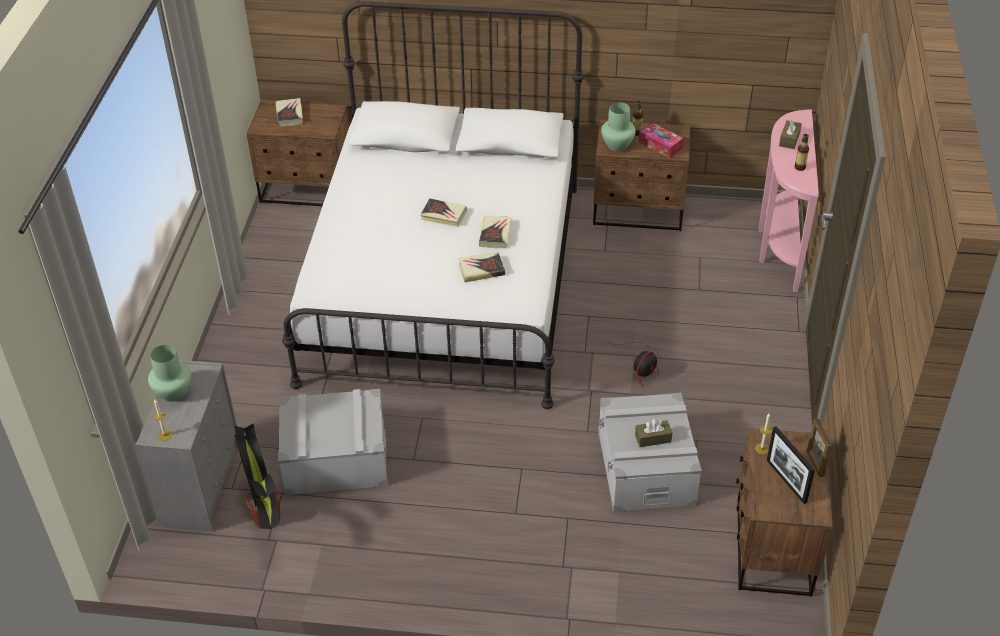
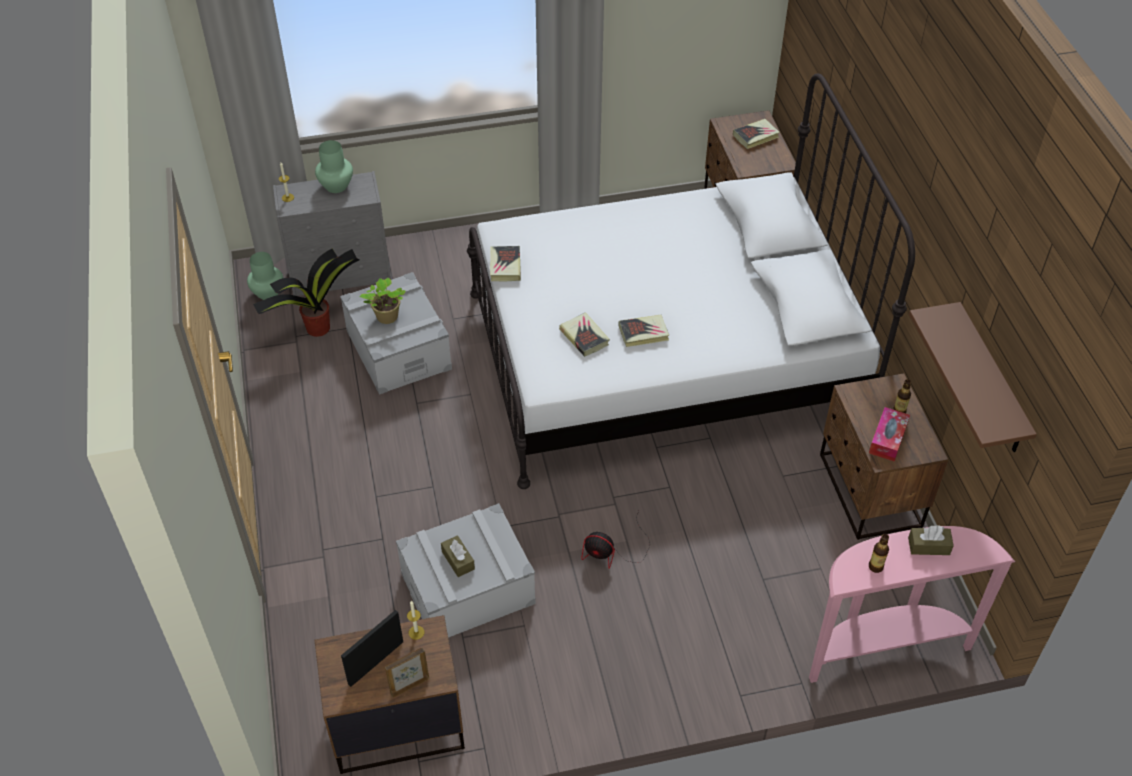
camera: 70 degrees right, 5 degrees up
book [420,198,467,227] -> book moved to [490,246,521,281]
green vase [601,102,636,151] -> green vase moved to [247,252,283,300]
none -> potted plant [359,278,406,324]
none -> brown shelf [909,302,1037,452]

